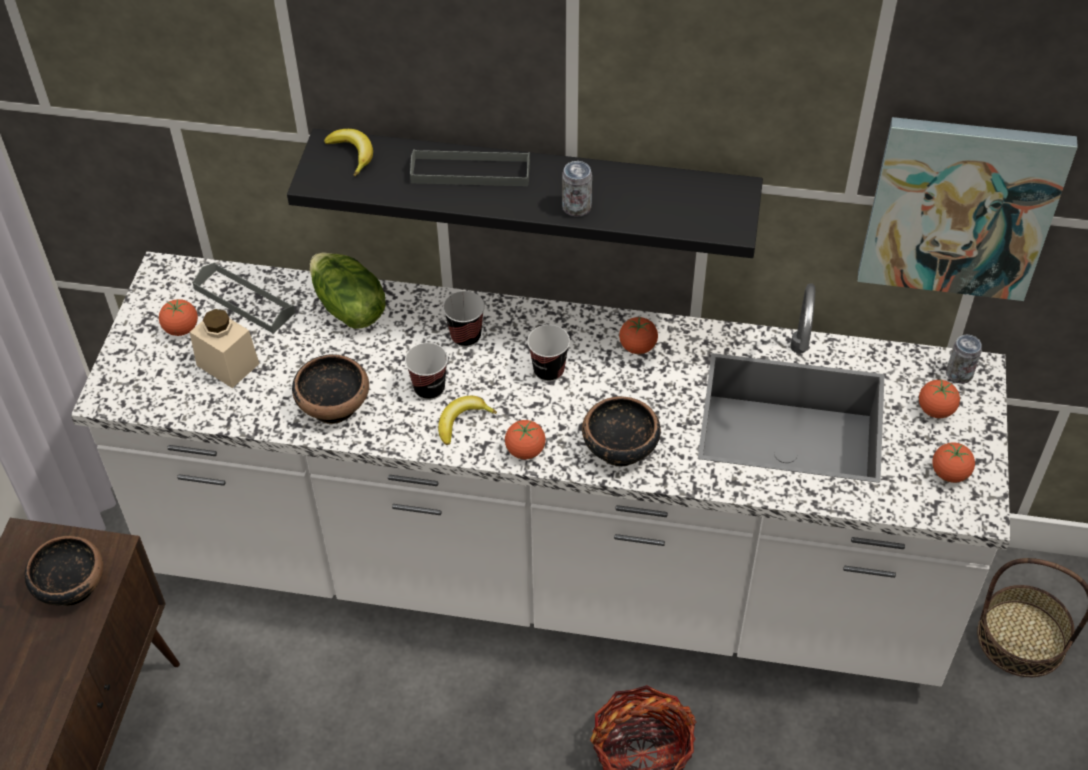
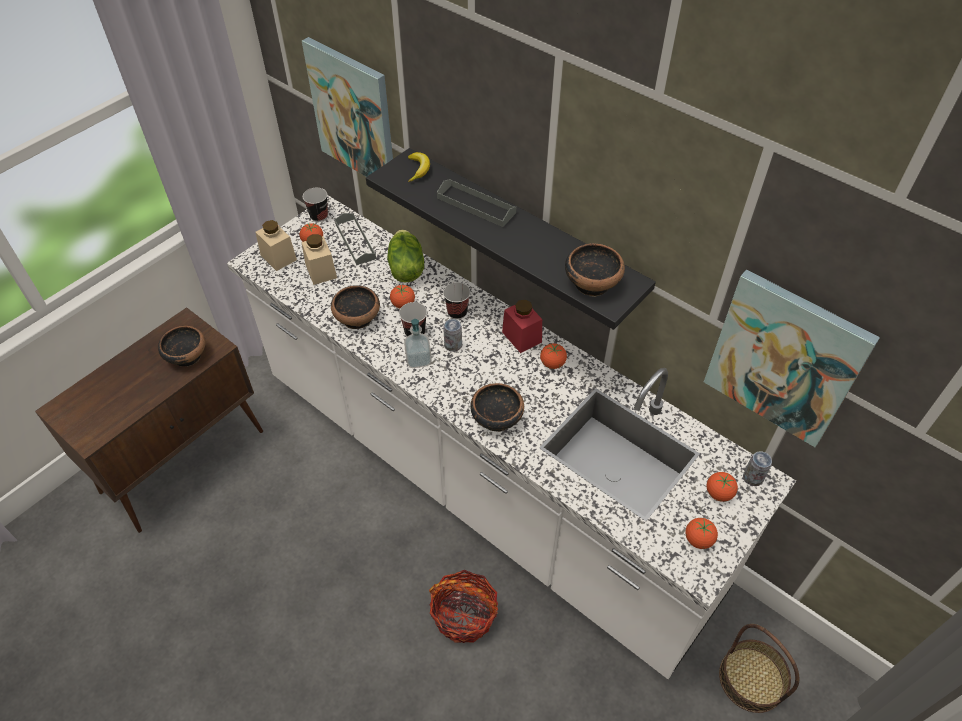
camera: 30 degrees right, 0 degrees up
banana [438,396,497,445] -> soap dispenser [404,319,432,368]
tomato [505,420,546,460] -> tomato moved to [390,285,415,308]
cup [527,325,570,382] -> cup moved to [303,188,328,222]
can [562,161,592,217] -> can moved to [443,319,462,352]
none -> beige jar [255,220,297,271]
none -> picture [302,37,393,177]
none -> red jar [502,300,542,353]
none -> bowl [565,243,625,297]

